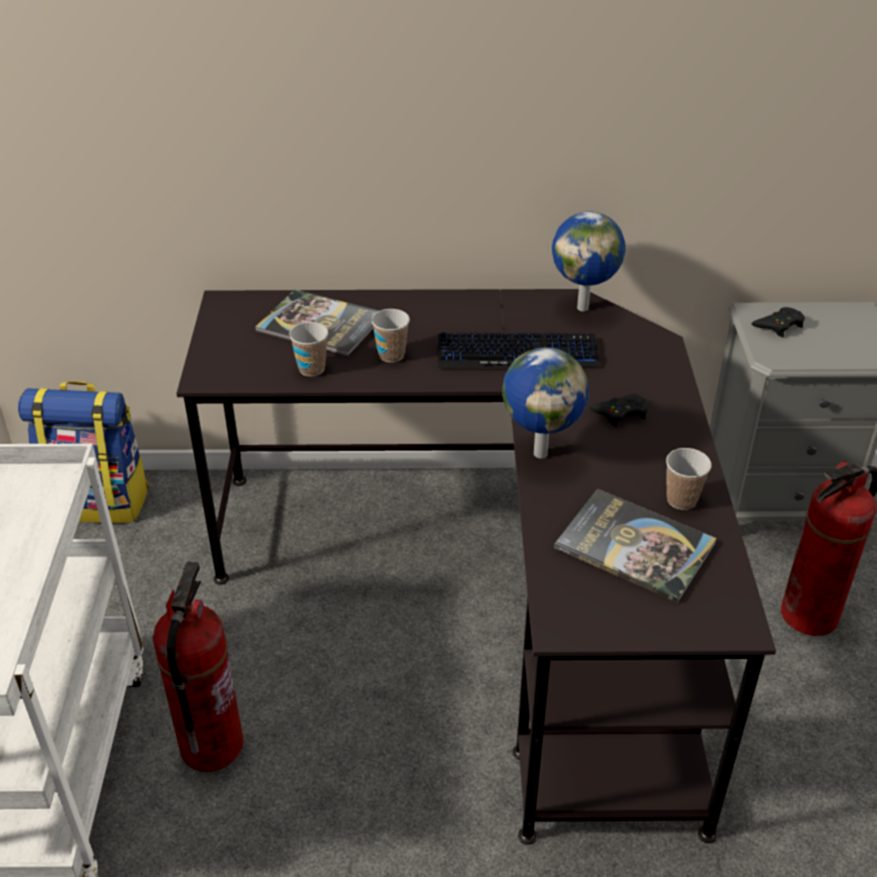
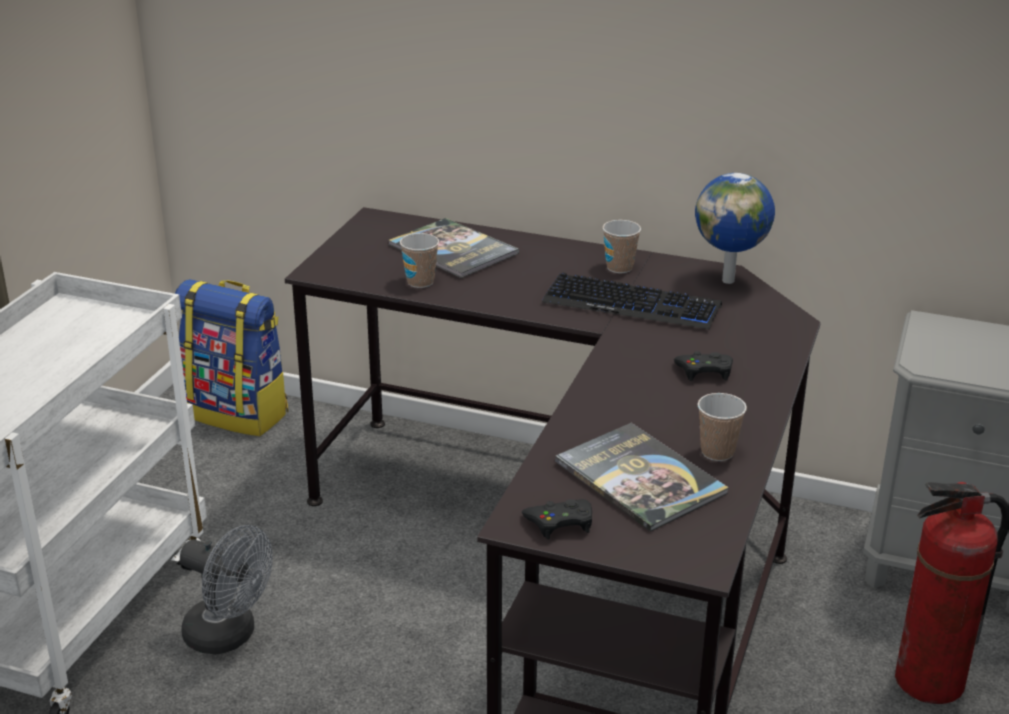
camera: 20 degrees right, 10 degrees down
fire extinguisher [153,561,244,772] -> grey fan [180,525,273,655]
cup [371,309,410,362] -> cup moved to [603,220,641,273]
globe [502,347,589,459] -> none
black game controller [752,307,805,337] -> black game controller moved to [522,499,592,539]

